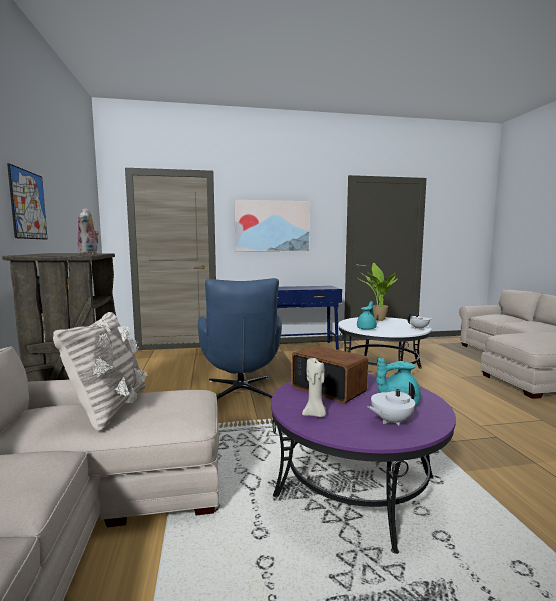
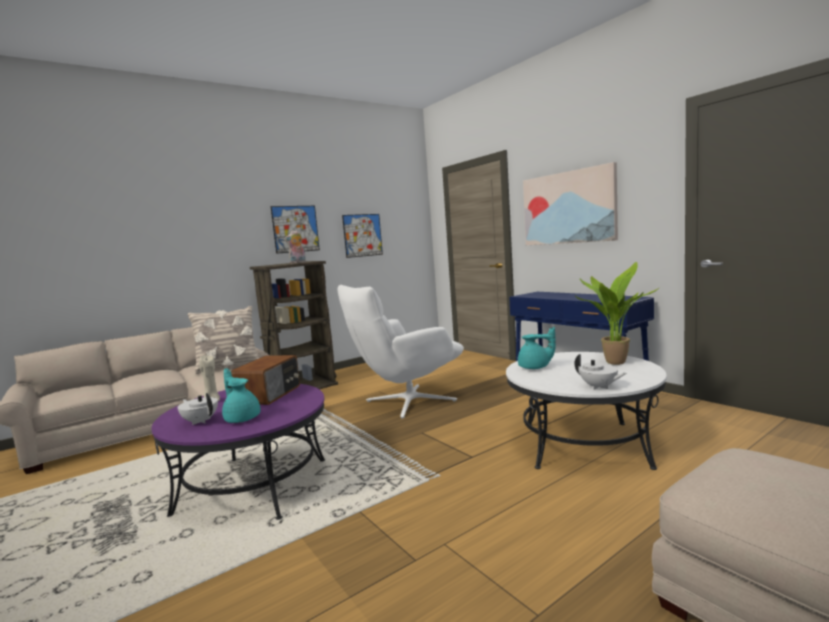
camera: 65 degrees right, 0 degrees up
blue armchair [198,278,282,399] -> white armchair [338,285,464,419]
none -> picture [342,214,383,258]

